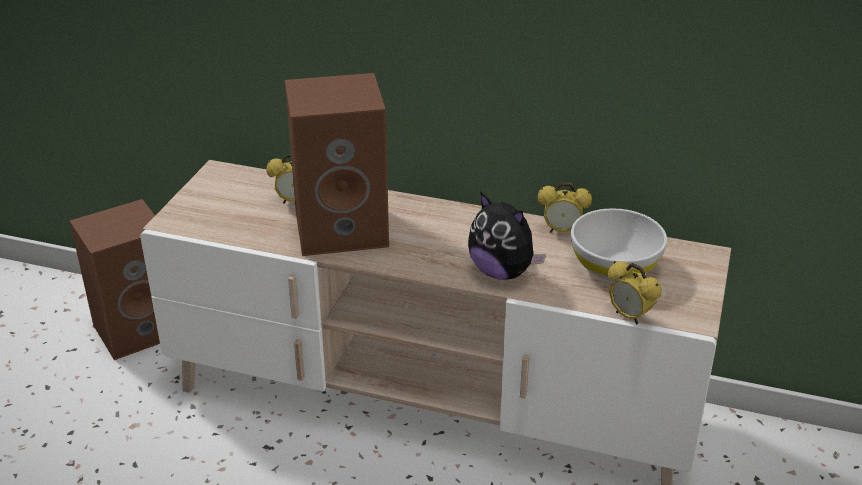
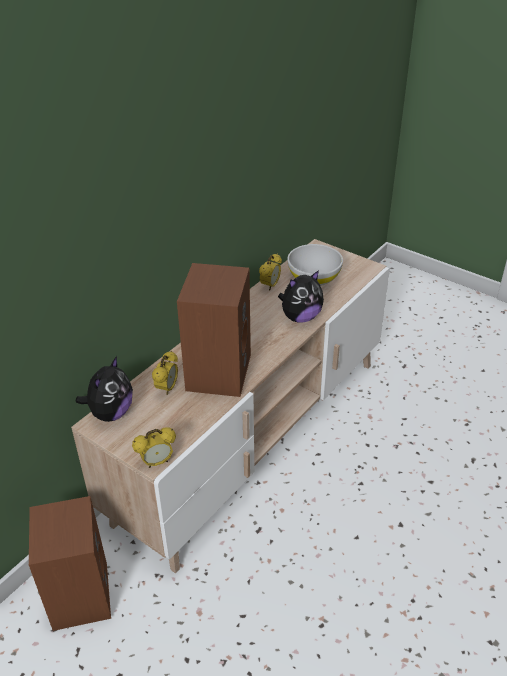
camera: 70 degrees left, 5 degrees up
alarm clock [608,261,662,325] -> alarm clock moved to [132,427,176,468]
none -> plush toy [76,356,133,422]

